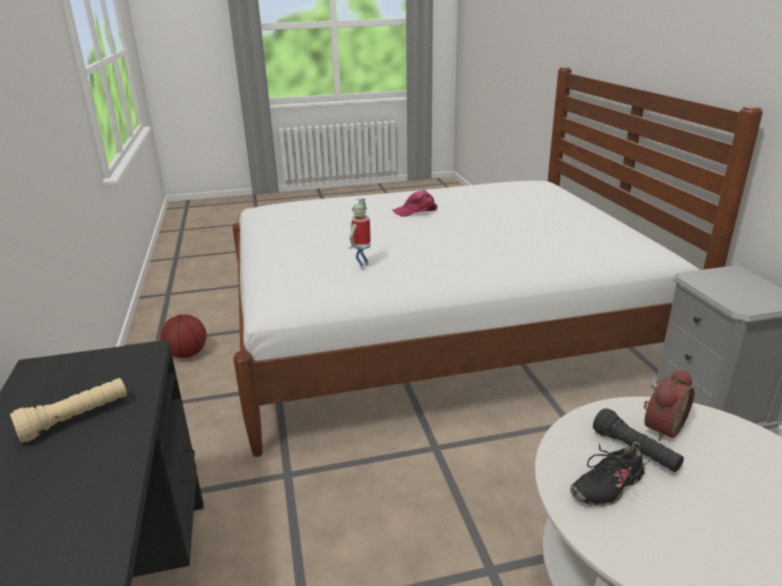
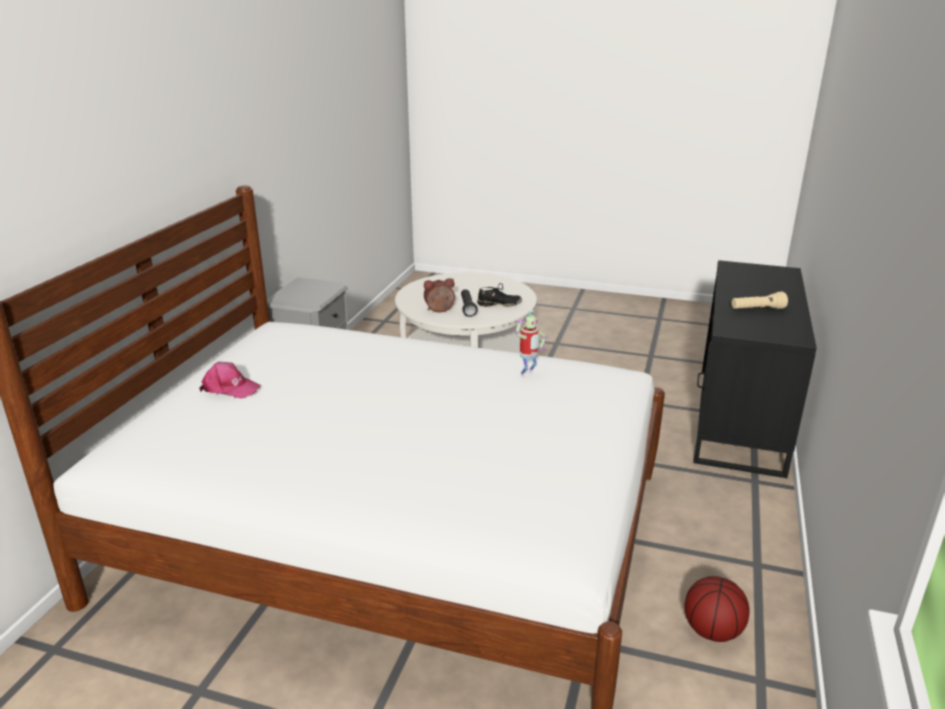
camera: 150 degrees left, 0 degrees up
pink cap [392,190,437,217] -> pink cap moved to [199,362,261,399]

